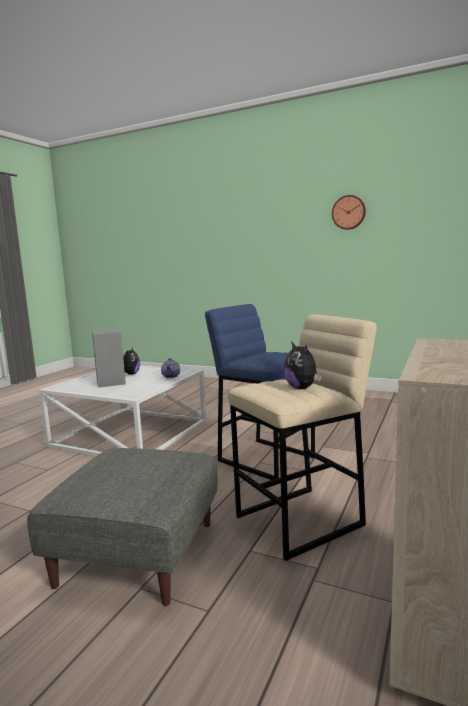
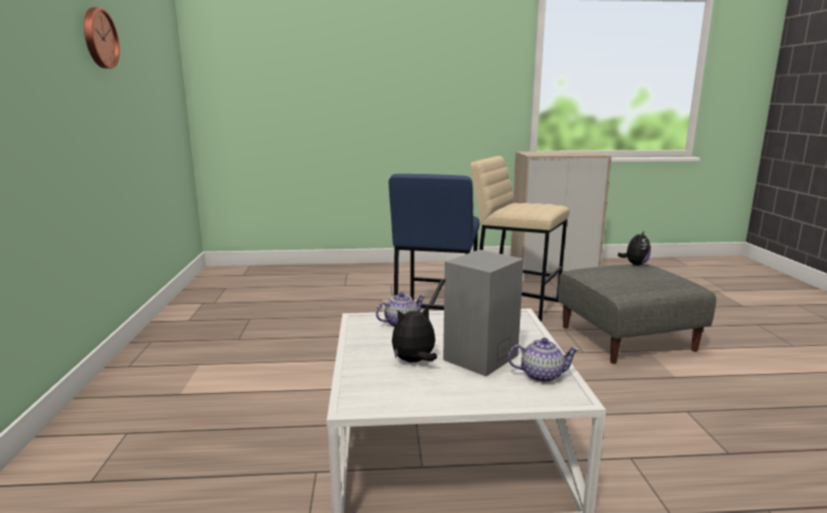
camera: 120 degrees left, 5 degrees up
plush toy [284,341,322,389] -> plush toy moved to [618,230,651,265]
none -> teapot [508,338,579,382]

